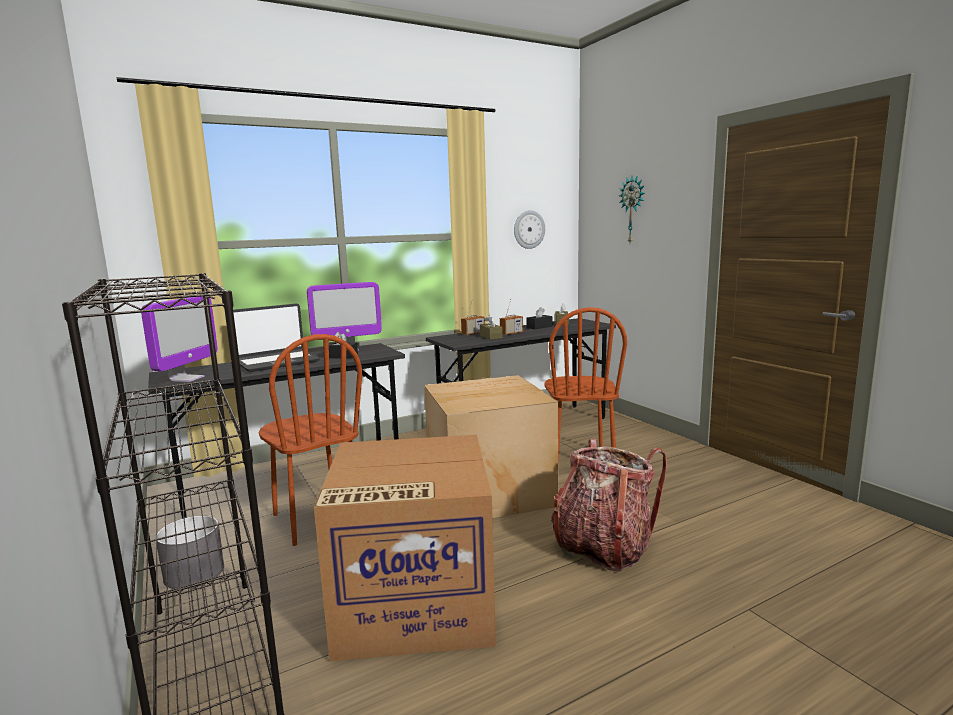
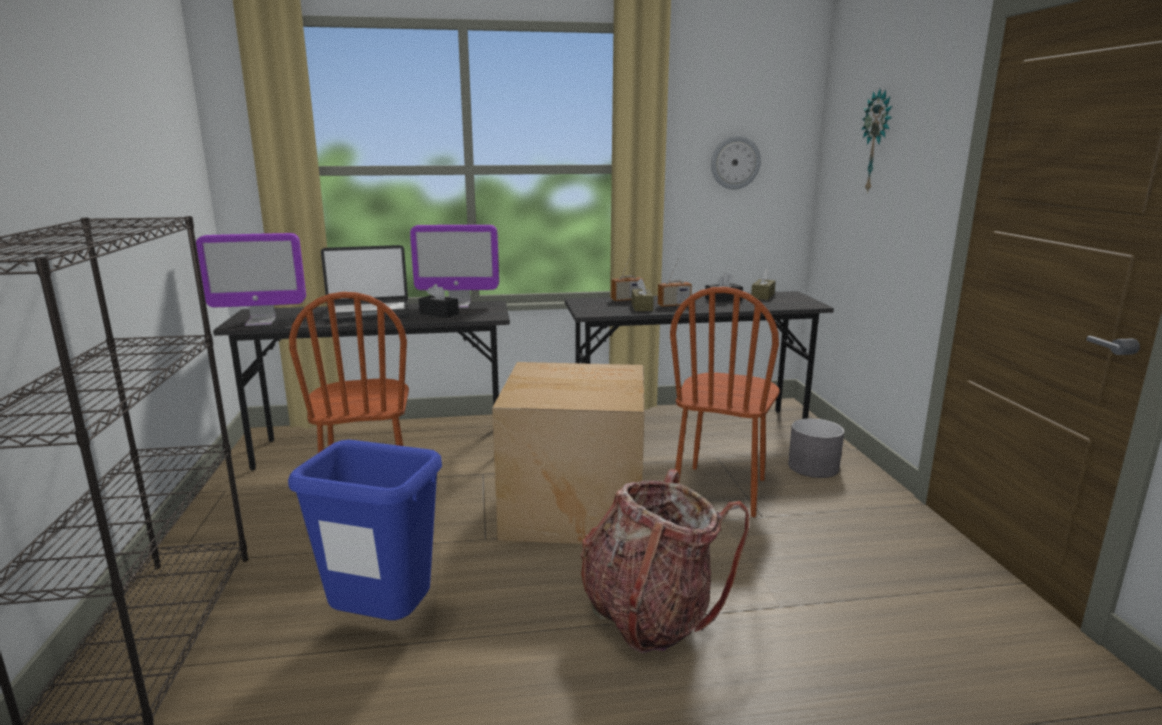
camera: 20 degrees right, 5 degrees up
monitor [141,296,218,382] -> monitor turned 45 degrees clockwise [196,233,306,326]
grey planter [155,516,224,589] -> grey planter moved to [788,418,844,478]
cardboard box [314,435,496,661] -> blue trash can [288,440,442,620]

